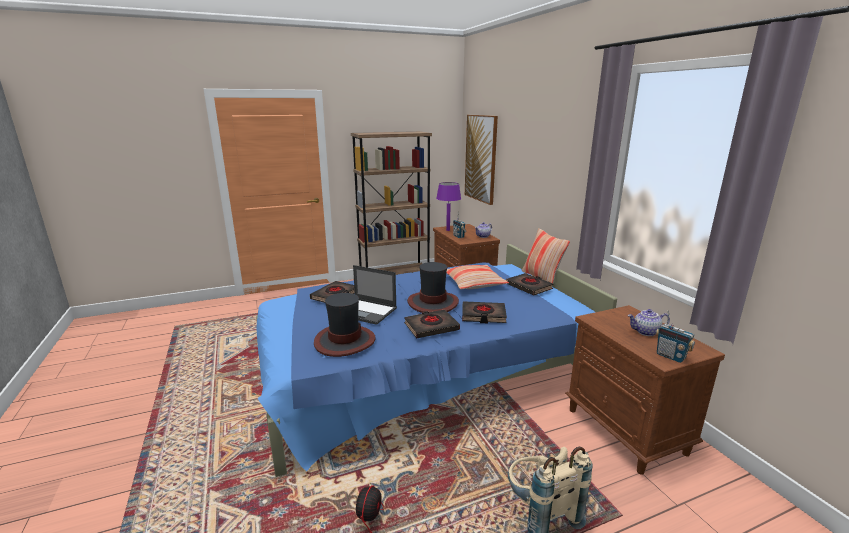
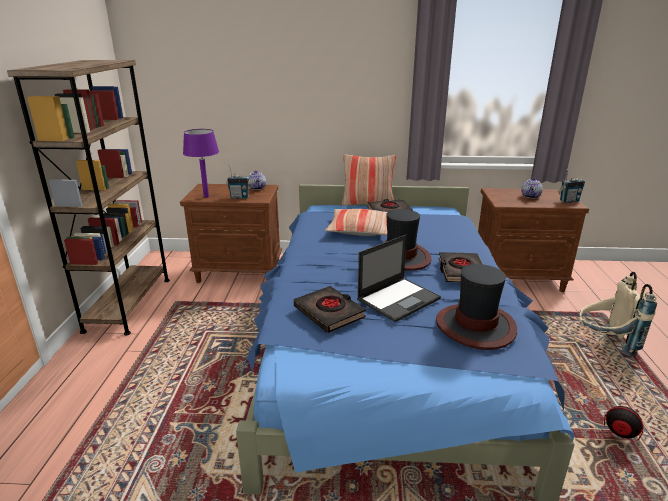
camera: 65 degrees left, 5 degrees up
black book [462,301,507,323] -> none
picture [465,115,498,205] -> none

